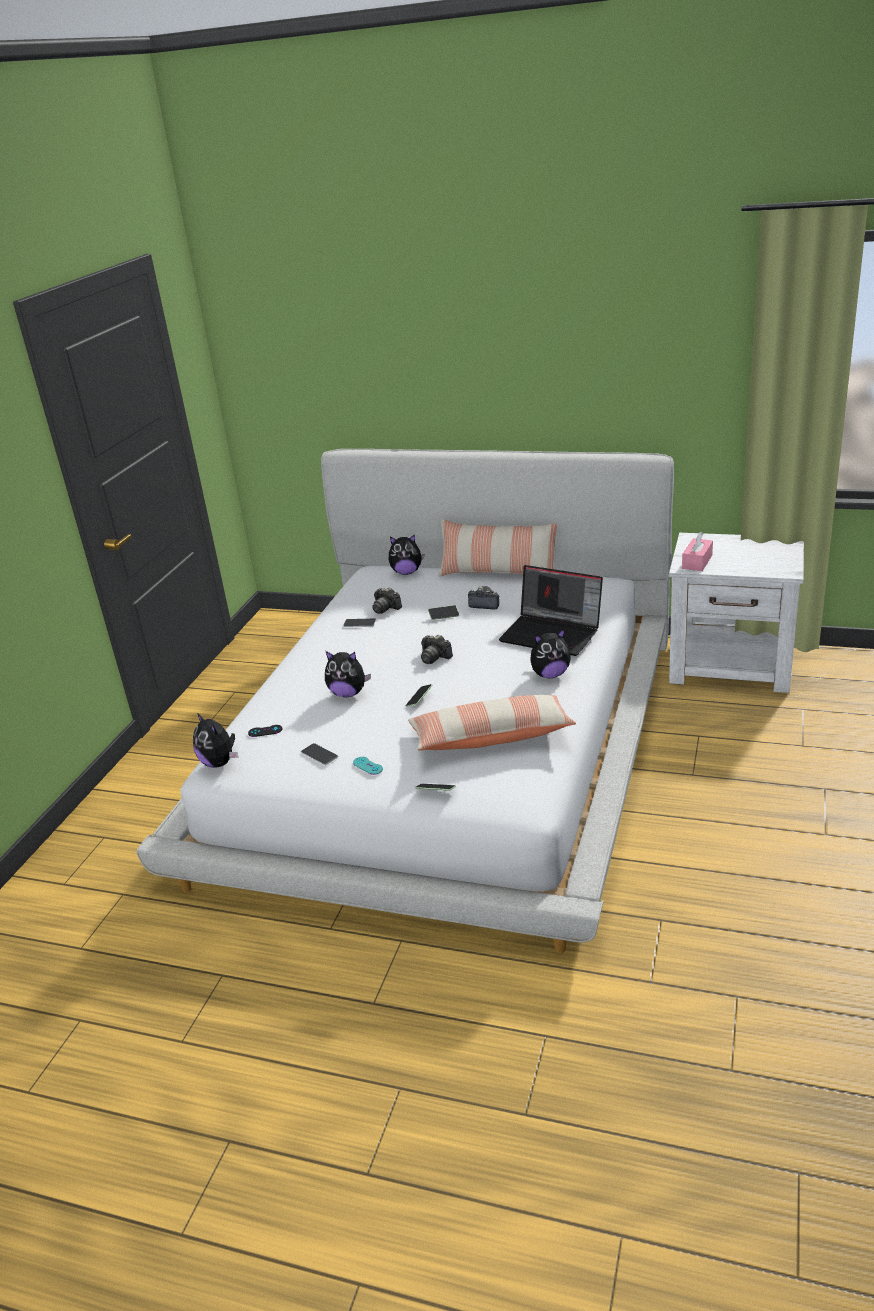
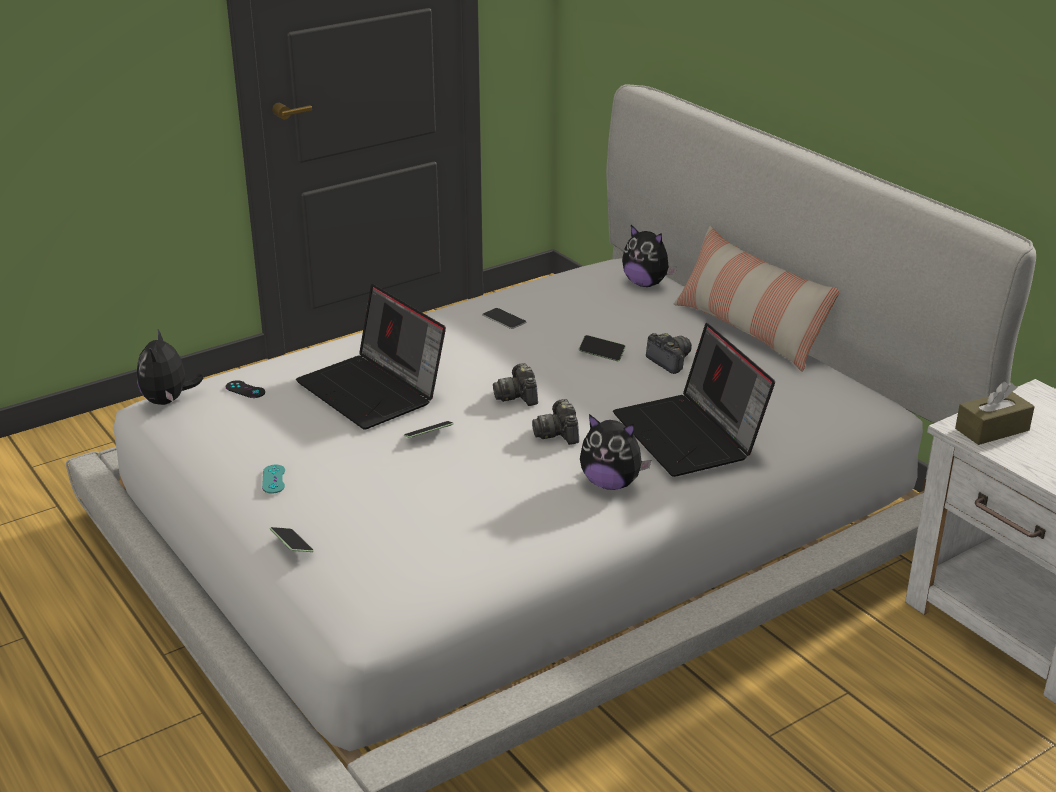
camera: 35 degrees right, 0 degrees up
phone [301,743,338,765] -> none
plush toy [325,651,371,697] -> laptop [296,284,446,430]
camera [372,587,402,614] -> camera moved to [532,399,579,445]
pillow [408,695,576,750] -> none
pink tissue box [682,532,713,571] -> brown tissue box [955,382,1035,445]

